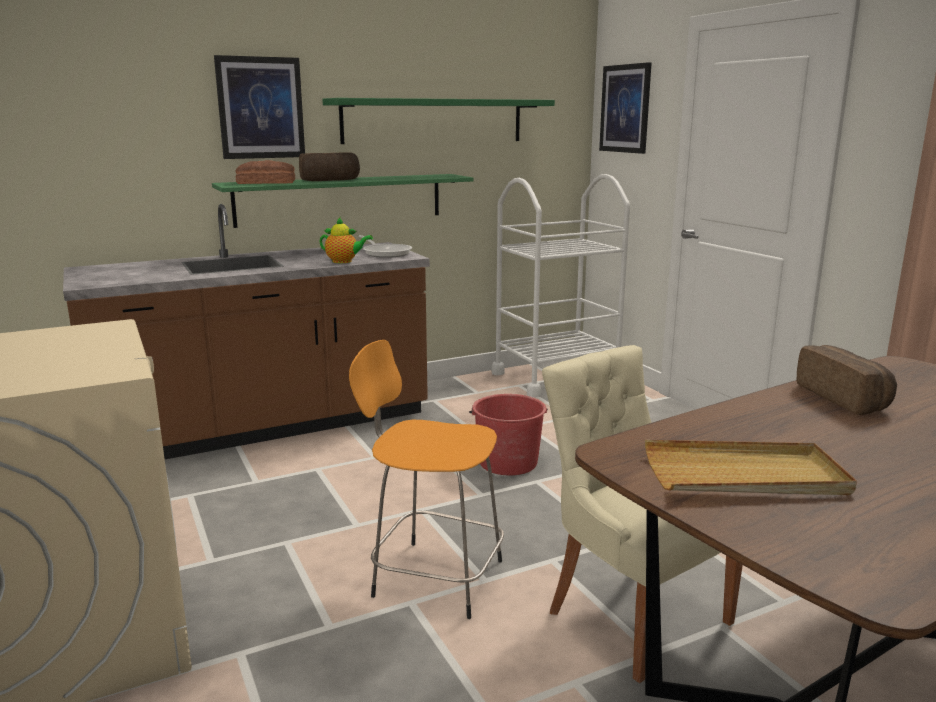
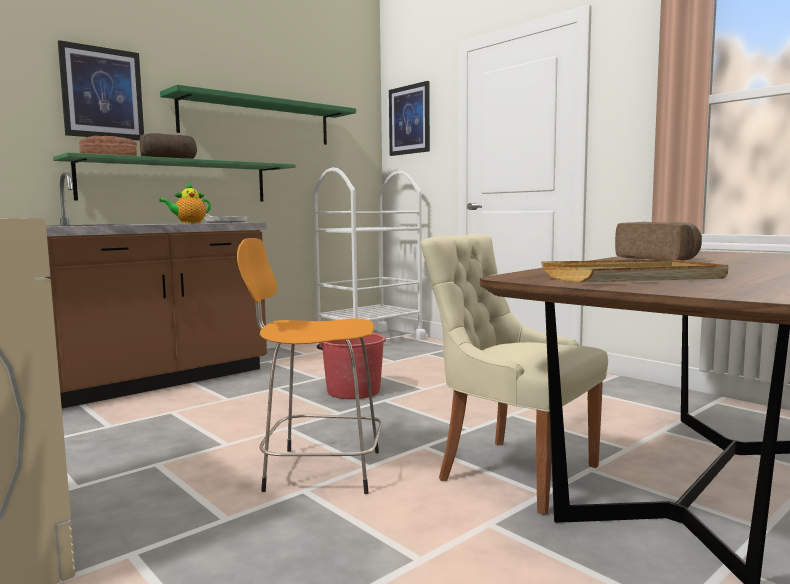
camera: 15 degrees left, 10 degrees down
teapot [319,217,373,263] -> teapot turned 150 degrees clockwise [159,182,211,224]

